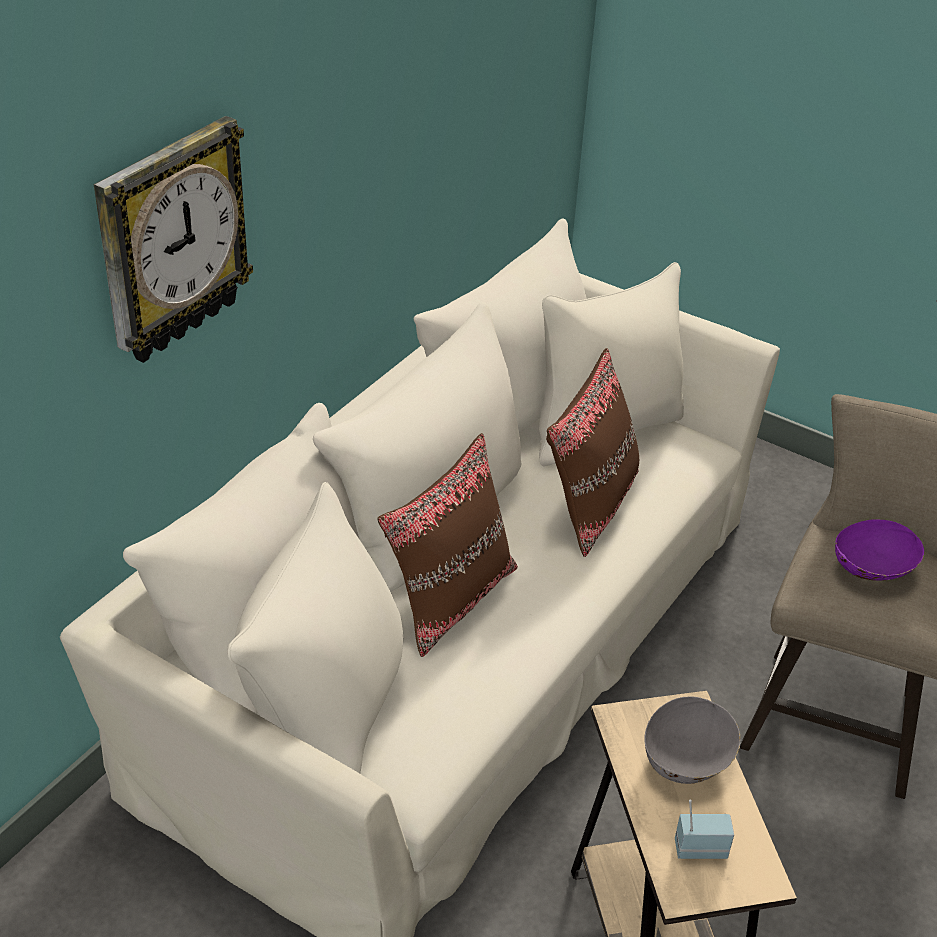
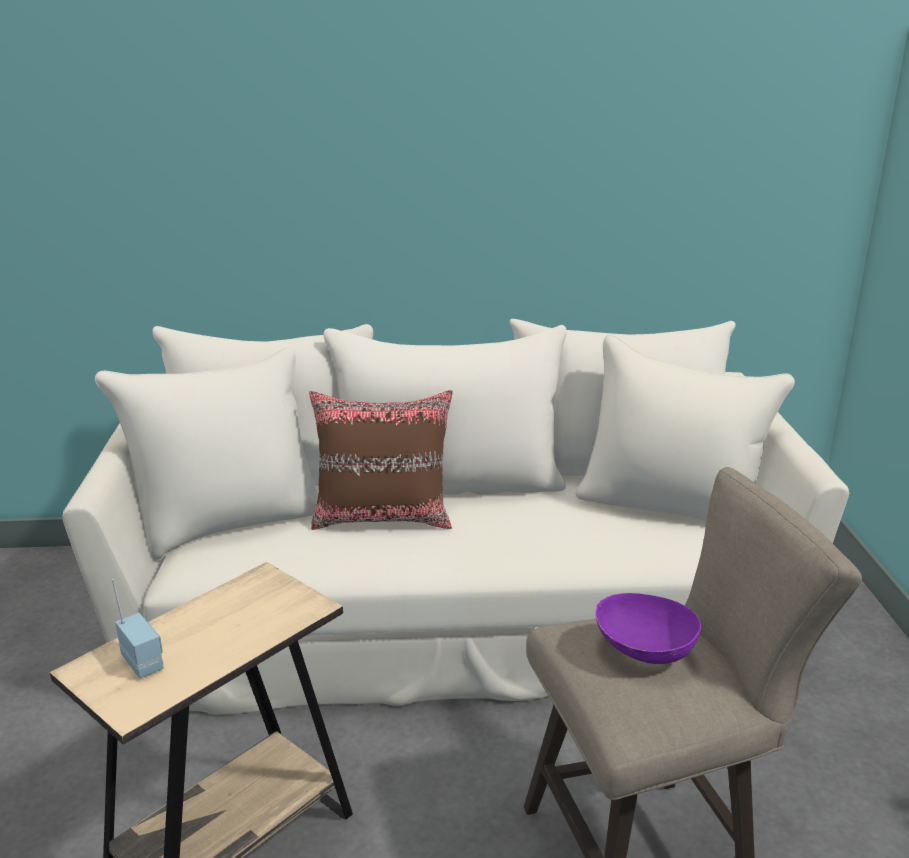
camera: 55 degrees right, 15 degrees down
wall clock [94,116,253,363] -> none
brown pillow [546,348,639,557] -> none
grey bowl [644,696,740,784] -> none

